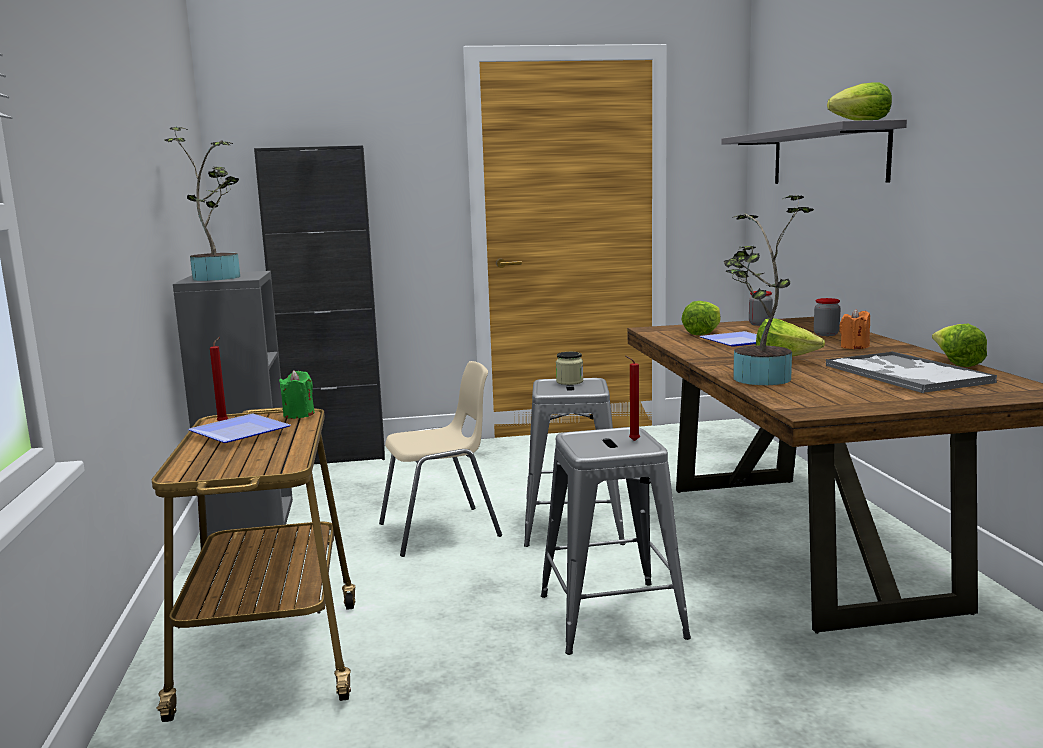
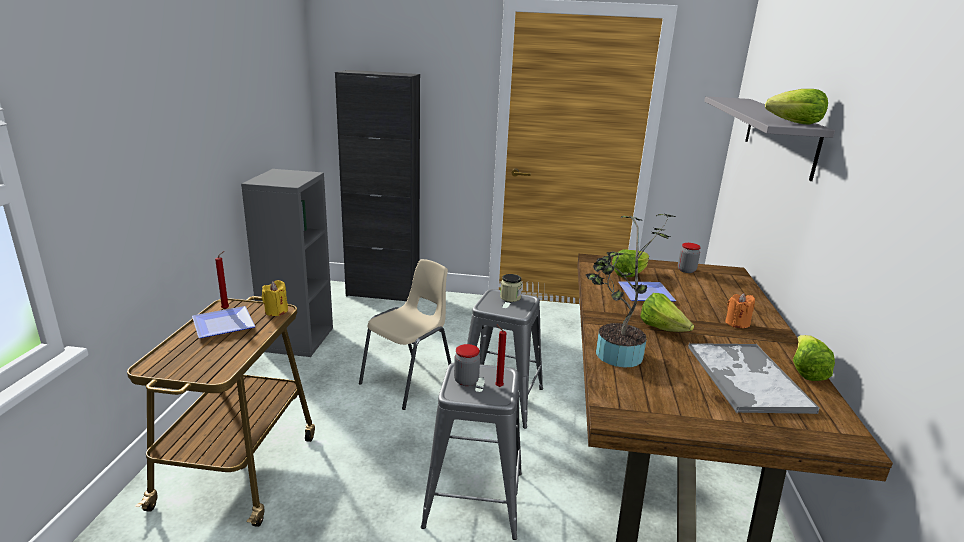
camera: 15 degrees right, 10 degrees up
potted plant [165,127,240,281] -> none
green candle [279,370,315,419] -> yellow candle [262,280,288,316]
beige chair [379,361,502,557] -> beige chair turned 45 degrees counterclockwise [359,259,451,410]
jar [814,298,841,336] -> jar moved to [454,344,480,386]

